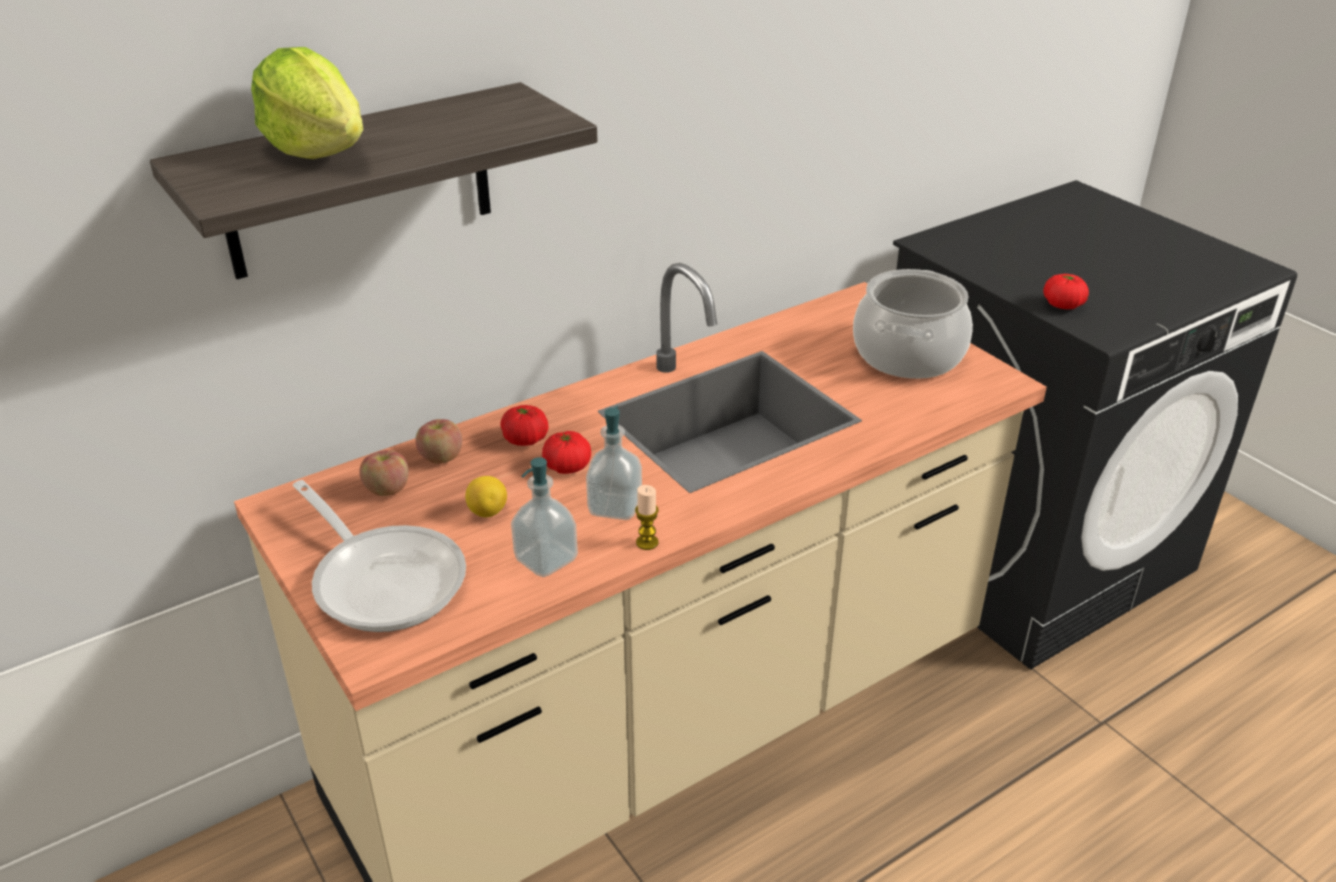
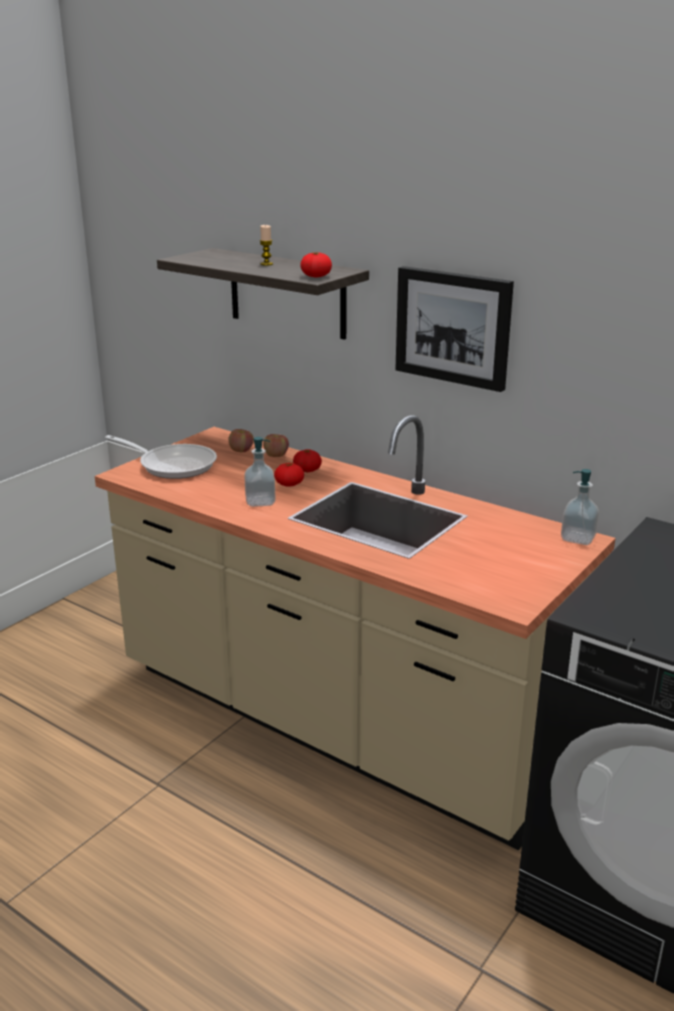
camera: 70 degrees right, 10 degrees down
lettuce [251,47,364,159] -> none
frying pan [293,480,466,632] -> frying pan turned 90 degrees counterclockwise [105,435,217,479]
lemon [465,476,507,517] -> none
soap dispenser [511,457,578,577] -> soap dispenser moved to [561,469,599,545]
candle [635,485,659,550] -> candle moved to [260,225,273,266]
cooking pot [853,269,973,379] -> none
tomato [1043,274,1089,309] -> tomato moved to [300,252,332,277]
none -> picture [395,266,514,392]

